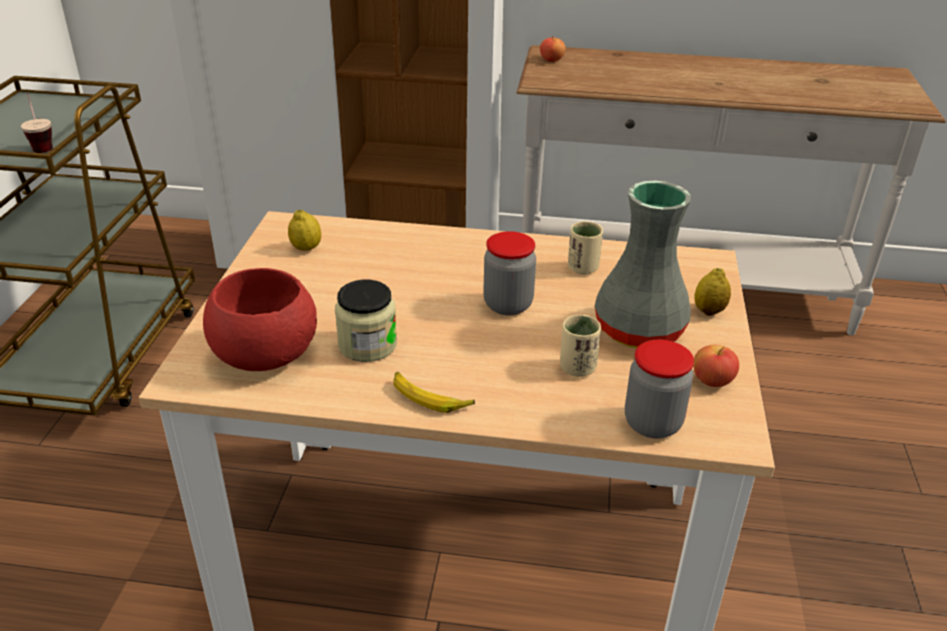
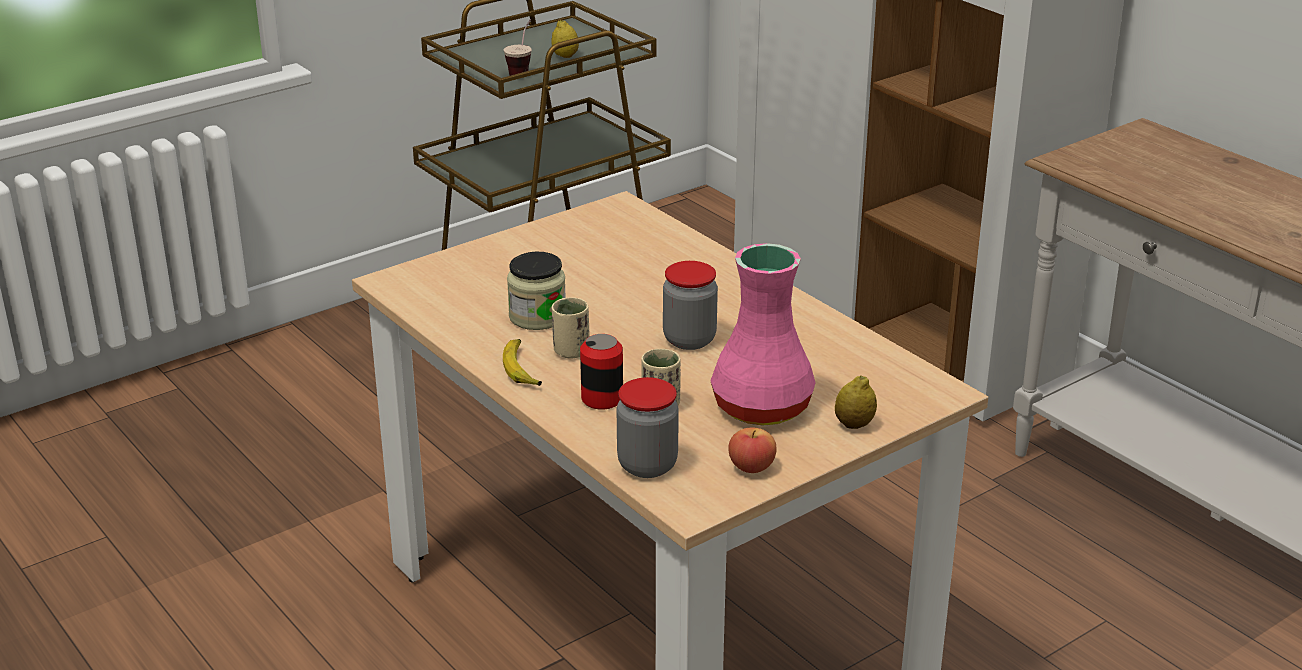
camera: 45 degrees right, 5 degrees down
red bowl [203,268,317,371] -> none
lemon [288,210,321,251] -> lemon moved to [551,20,579,58]
apple [540,36,565,62] -> none
beige cup [568,221,603,275] -> beige cup moved to [552,297,589,359]
grey vase [595,181,691,348] -> pink vase [710,243,816,426]
none -> can [580,334,623,410]

